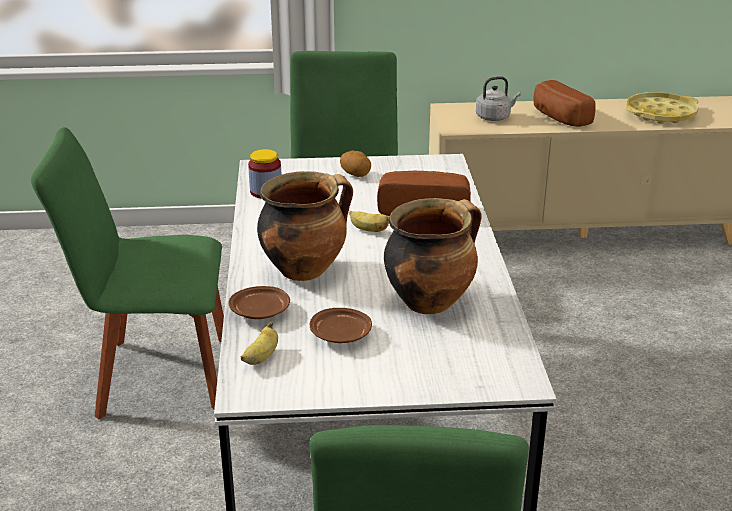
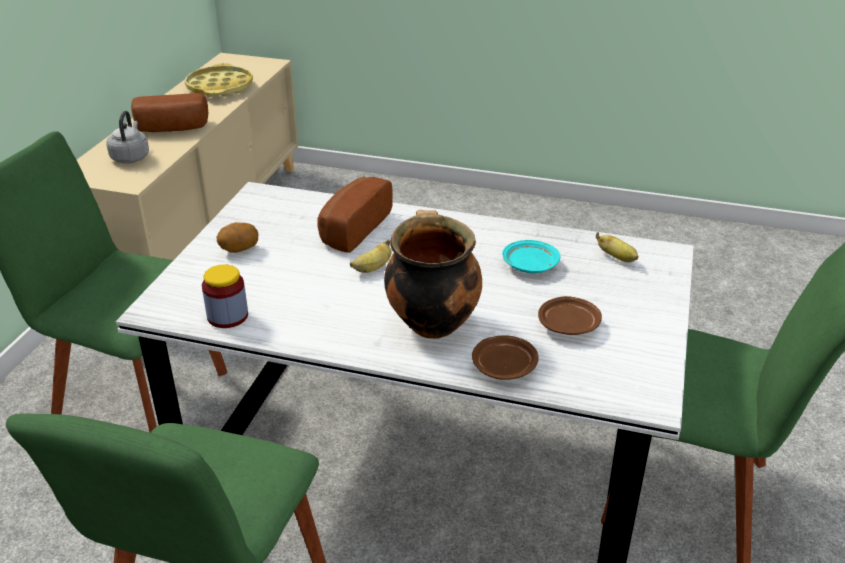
camera: 70 degrees left, 5 degrees up
banana [241,322,278,365] -> banana moved to [596,232,639,262]
cooking pot [384,198,482,314] -> turquoise plate [502,240,560,273]

